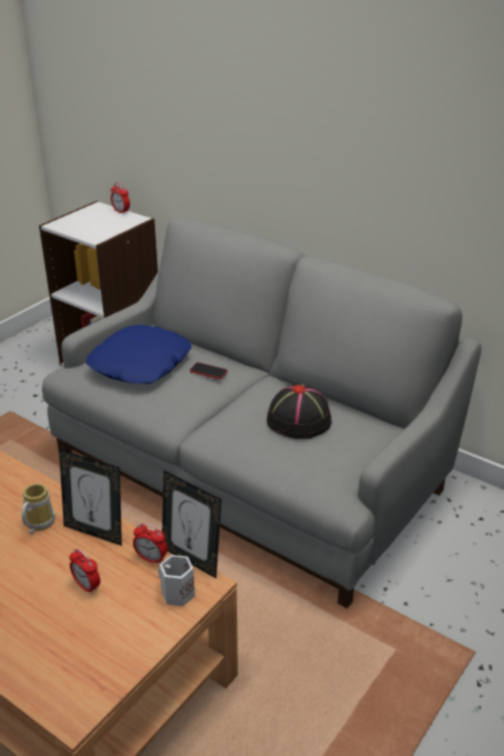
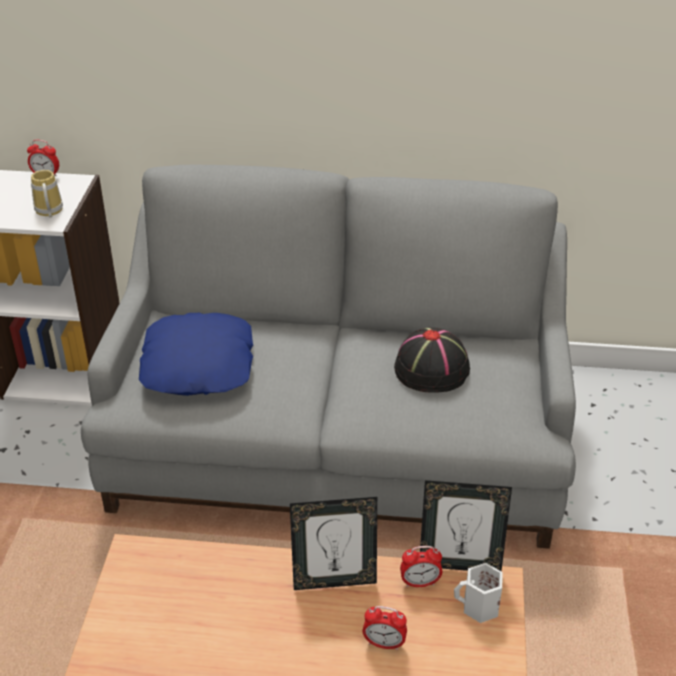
camera: 30 degrees left, 5 degrees up
mug [22,483,55,534] -> mug moved to [31,170,63,218]
phone [190,362,228,379] -> none

